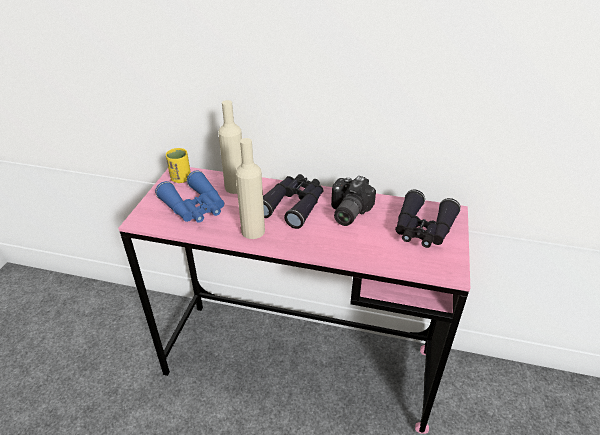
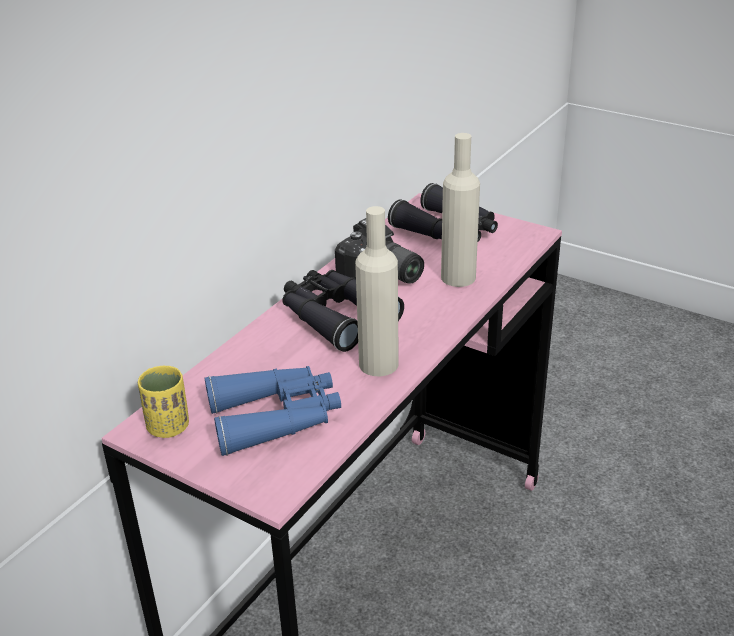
camera: 70 degrees left, 5 degrees down
beige bottle [218,100,242,194] -> beige bottle moved to [441,133,480,287]

